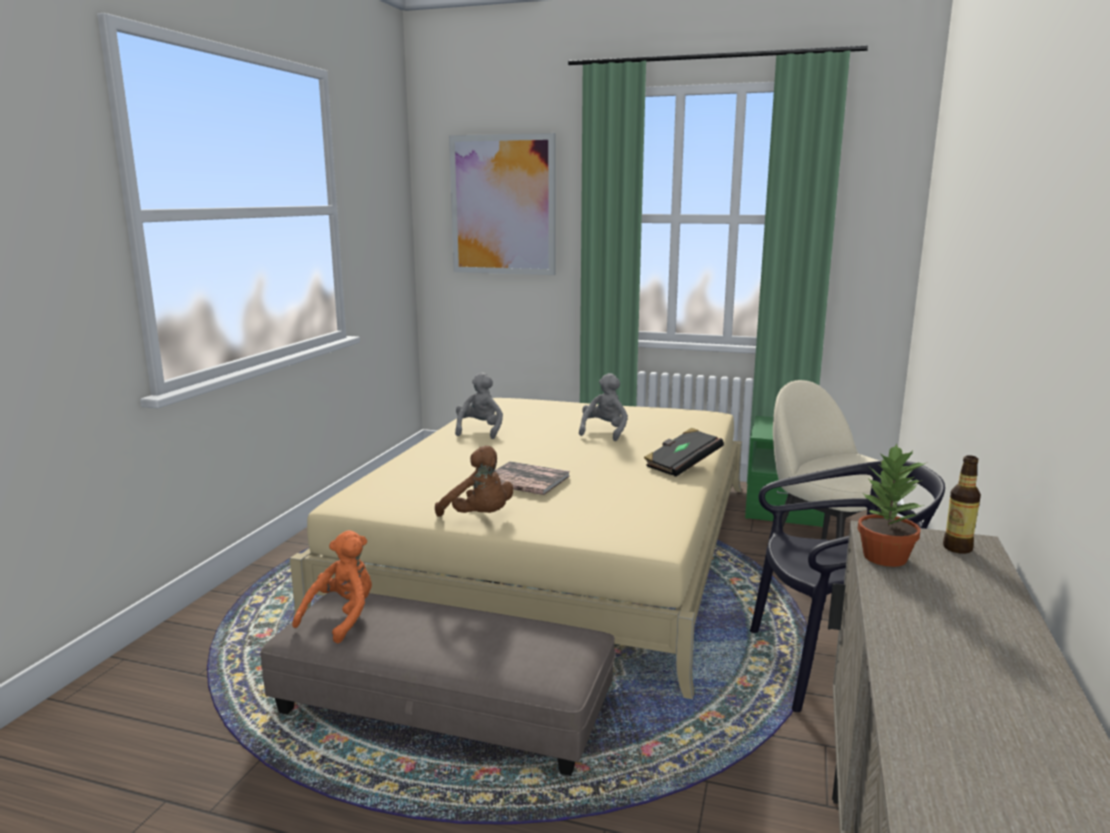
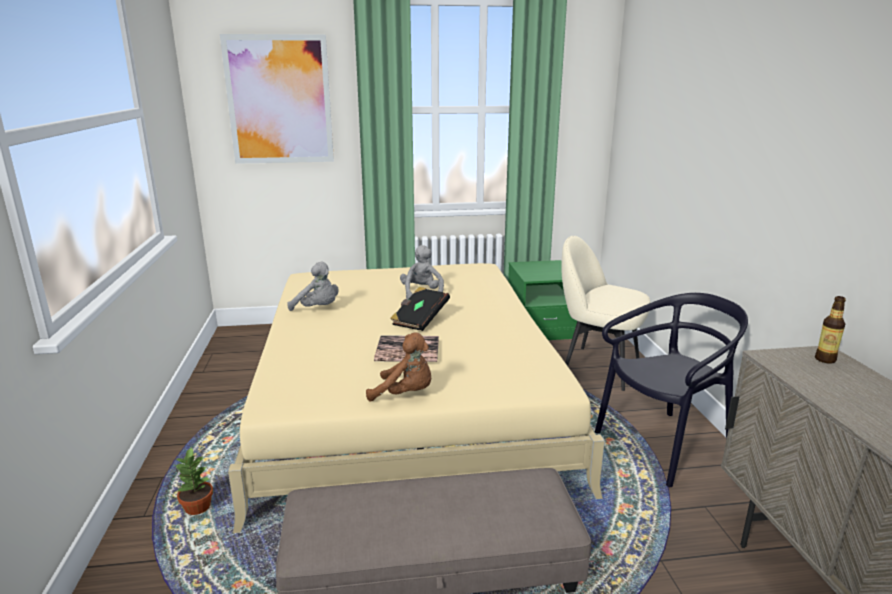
camera: 25 degrees left, 5 degrees up
orange plush toy [292,530,372,644] -> none
grey plush toy [455,372,503,439] -> grey plush toy turned 135 degrees clockwise [287,261,339,311]
black book [644,427,724,477] -> black book moved to [390,287,450,331]
potted plant [858,443,926,567] -> potted plant moved to [175,448,213,515]

